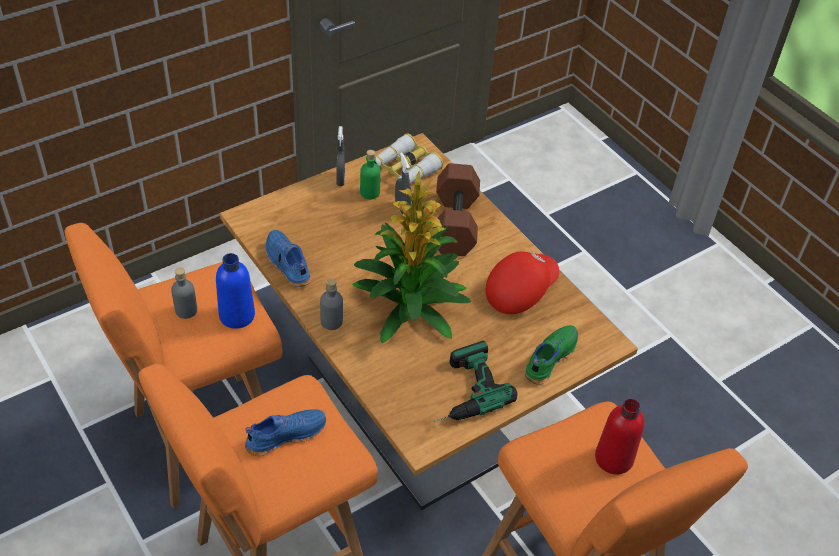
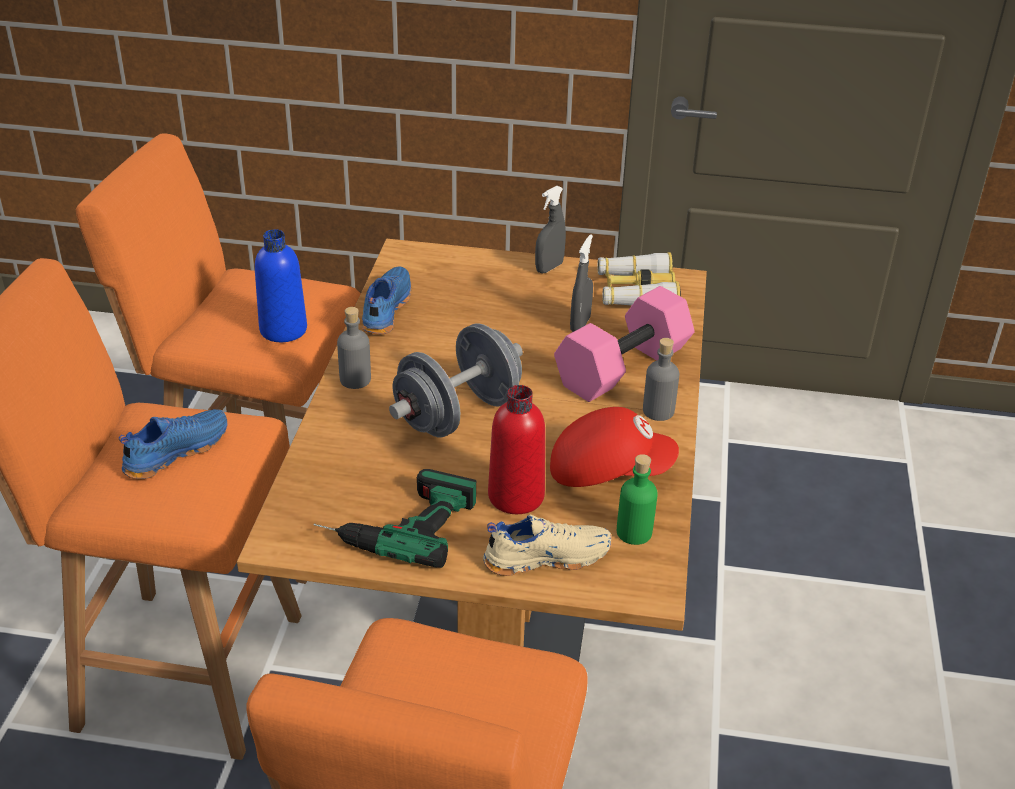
camera: 45 degrees right, 10 degrees down
grey bottle [171,268,197,319] -> grey bottle moved to [643,338,679,421]
blue shoe [245,409,326,456] -> blue shoe turned 60 degrees counterclockwise [119,409,227,479]
potted plant [352,172,471,344] -> grey dumbbell [389,323,523,437]
green bottle [360,150,381,199] -> green bottle moved to [617,454,658,545]
brown dumbbell [433,163,480,256] -> pink dumbbell [554,286,694,402]
green shoe [525,325,578,385] -> beige shoe [483,515,612,576]
red bottle [595,399,644,475] -> red bottle moved to [488,385,545,514]

